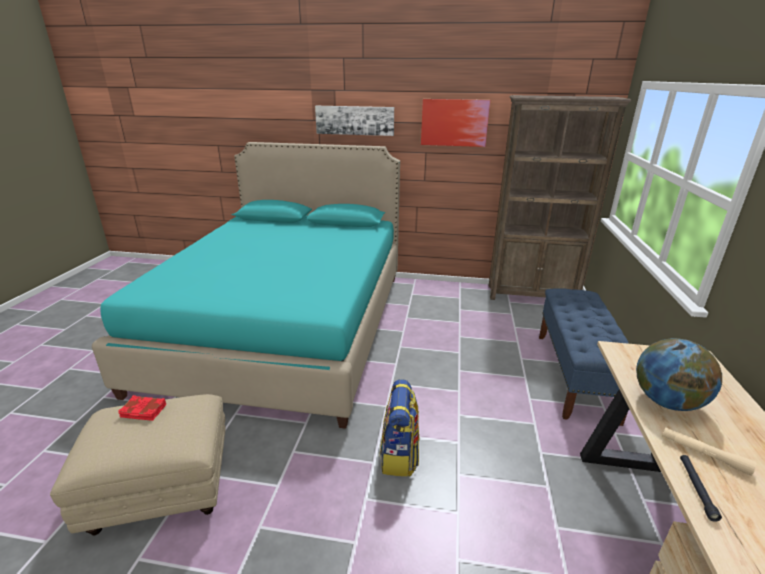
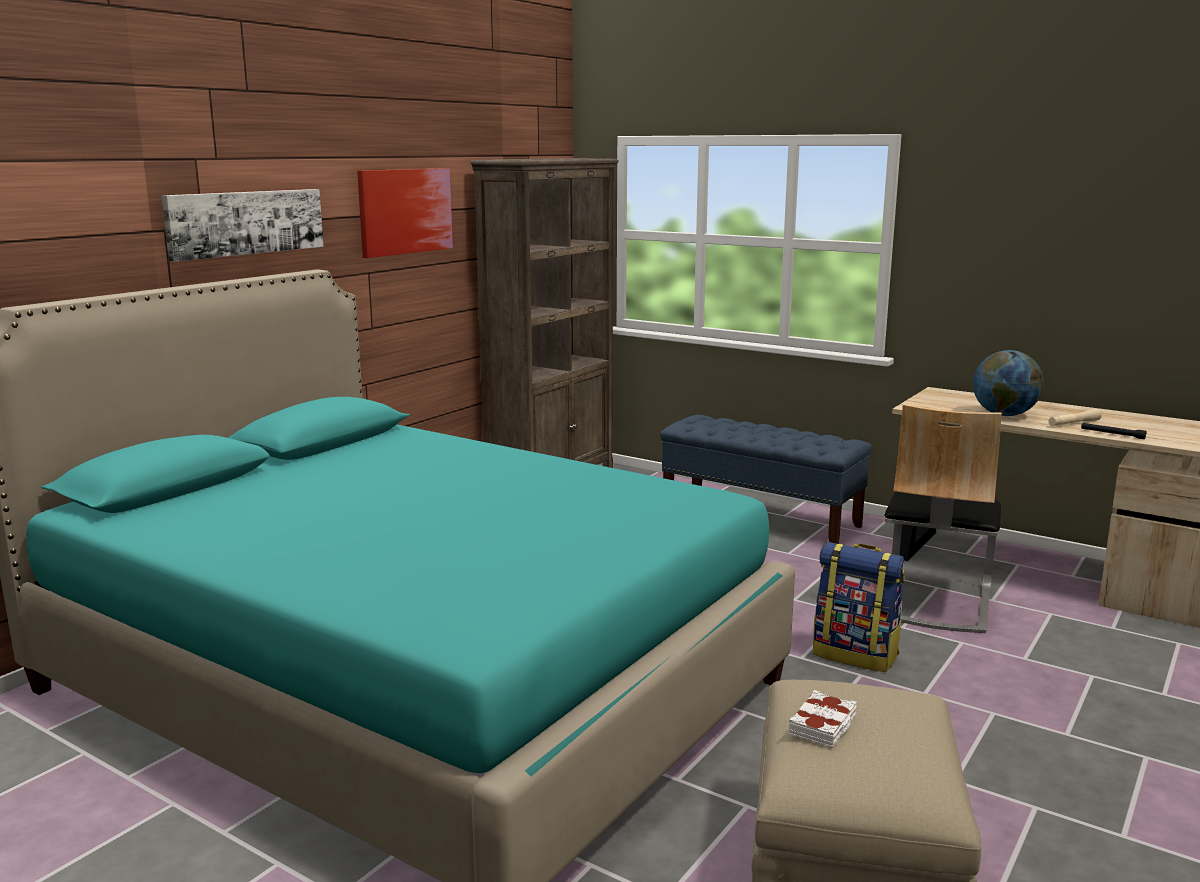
camera: 65 degrees left, 10 degrees down
red book [118,395,166,421] -> white book [788,690,857,747]
none -> chair [884,404,1002,633]

